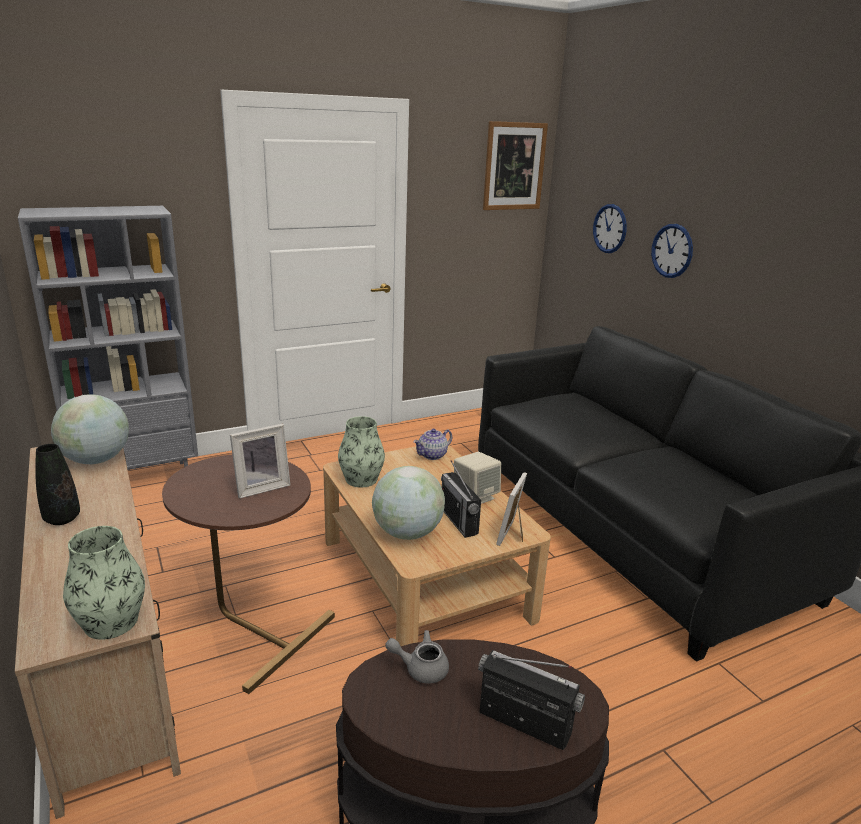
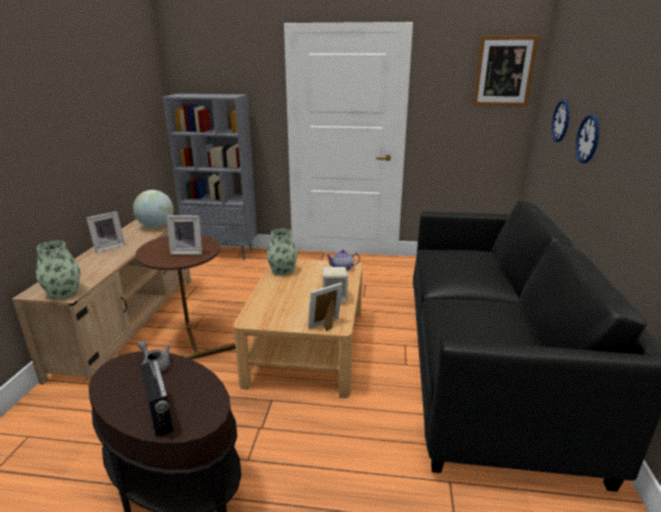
camera: 35 degrees right, 0 degrees up
black vase [35,444,80,525] -> picture frame [86,211,125,253]
globe [372,466,445,540] -> none
radio [441,460,481,538] -> none

